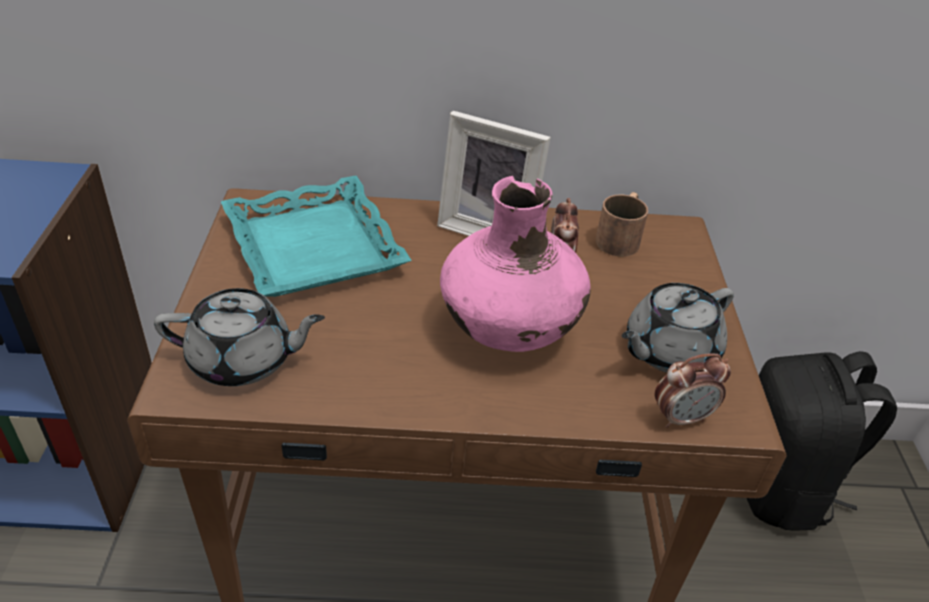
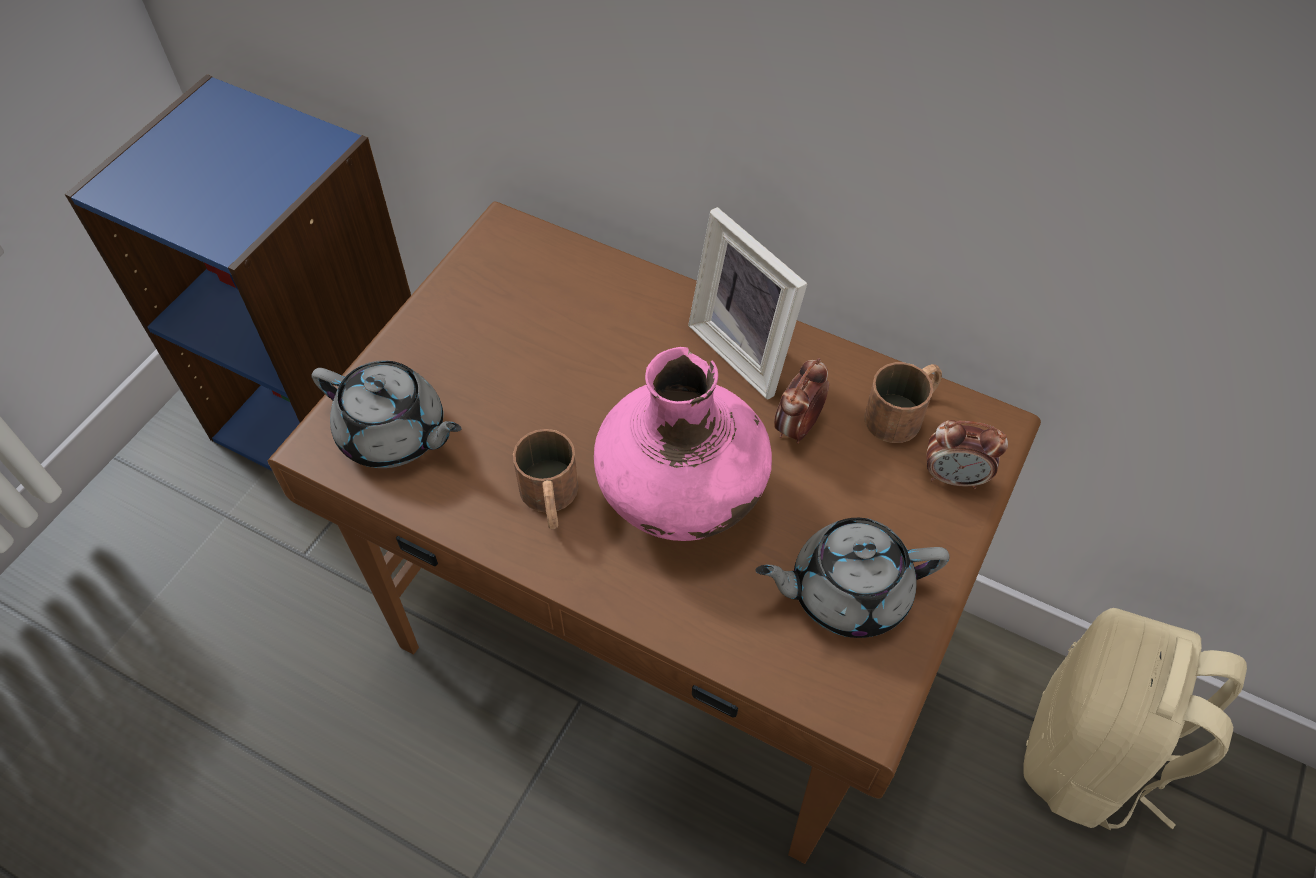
camera: 30 degrees right, 15 degrees up
turquoise tray [221,176,412,297] -> none
alarm clock [654,353,731,428] -> alarm clock moved to [926,420,1008,489]
black backpack [747,351,897,530] -> beige backpack [1023,608,1247,830]
none -> brown mug [513,429,579,529]

